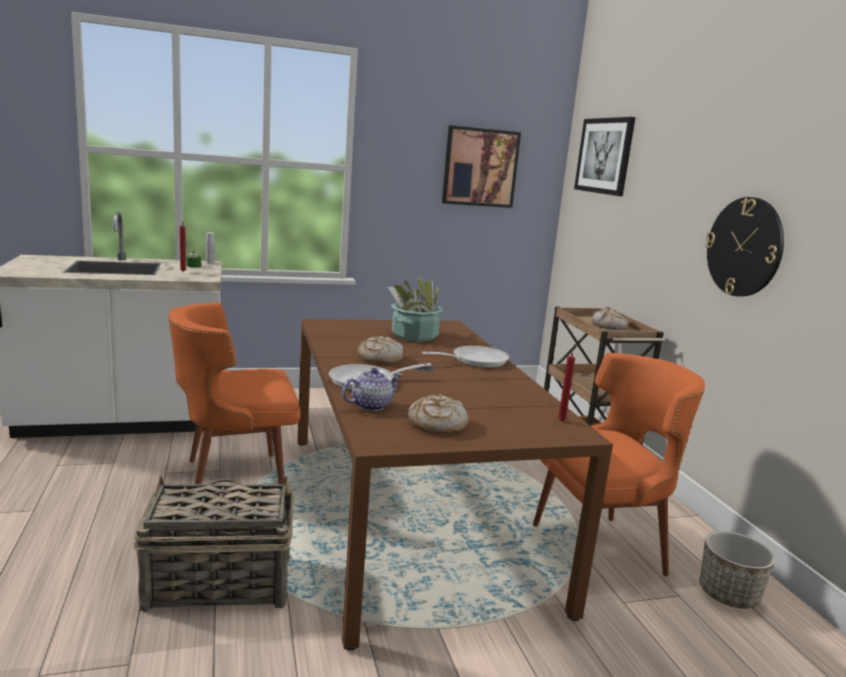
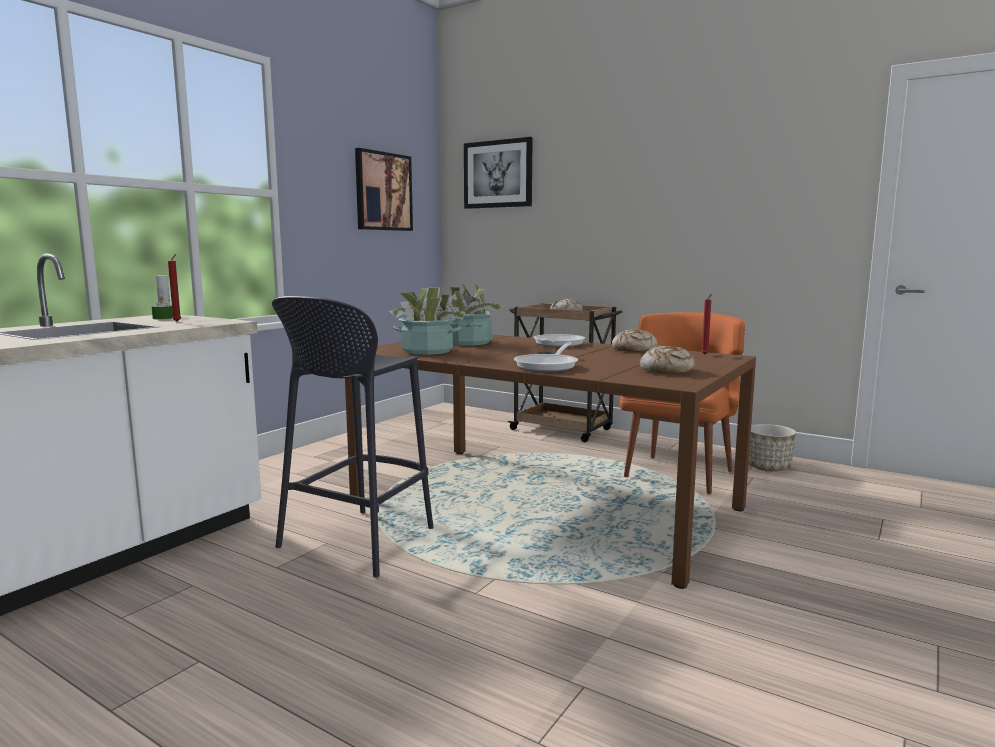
camera: 40 degrees left, 5 degrees down
basket [133,475,294,613] -> none
orange chair [168,302,301,484] -> grey stool [272,296,434,577]
teapot [342,368,402,411] -> none
bread [358,336,403,363] -> bread moved to [612,329,658,352]
wall clock [705,197,784,297] -> none
none -> potted plant [389,287,466,355]

